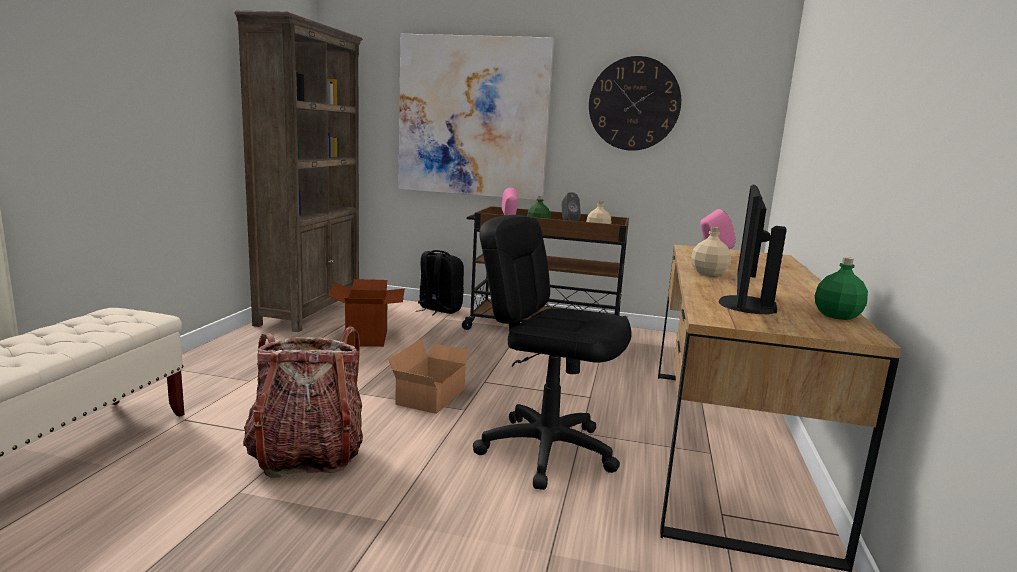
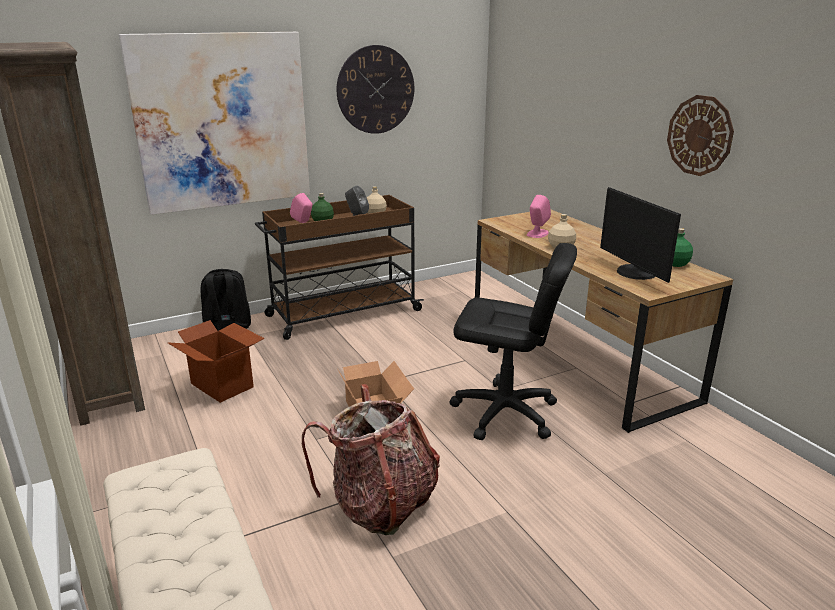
camera: 40 degrees left, 10 degrees up
black office chair [473,215,632,490] -> black office chair turned 150 degrees counterclockwise [449,243,577,440]
none -> wall clock [667,95,734,176]

